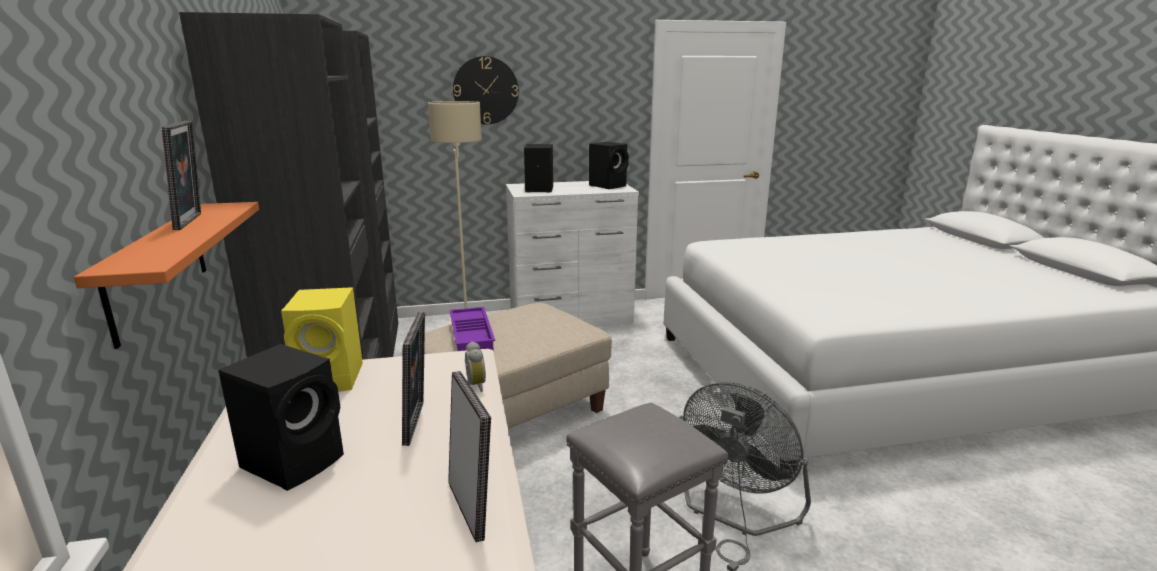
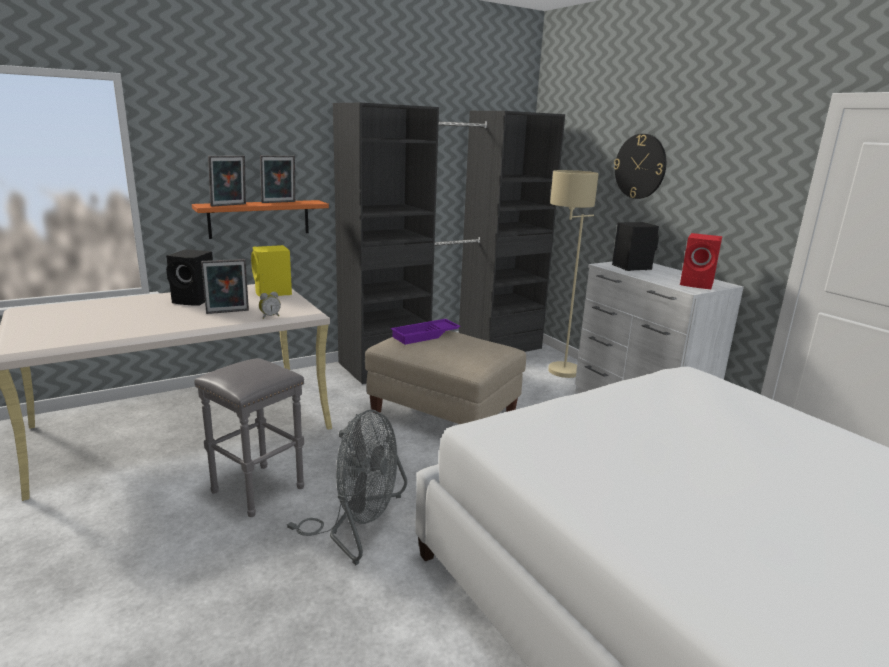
camera: 70 degrees right, 0 degrees up
picture frame [448,371,491,542] -> picture frame moved to [208,155,246,207]
black speaker [589,142,629,189] -> red speaker [680,233,722,289]

